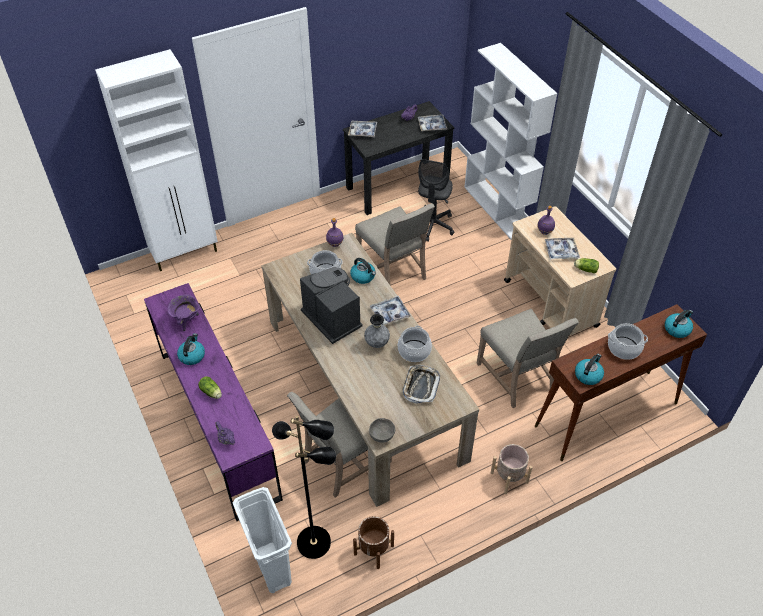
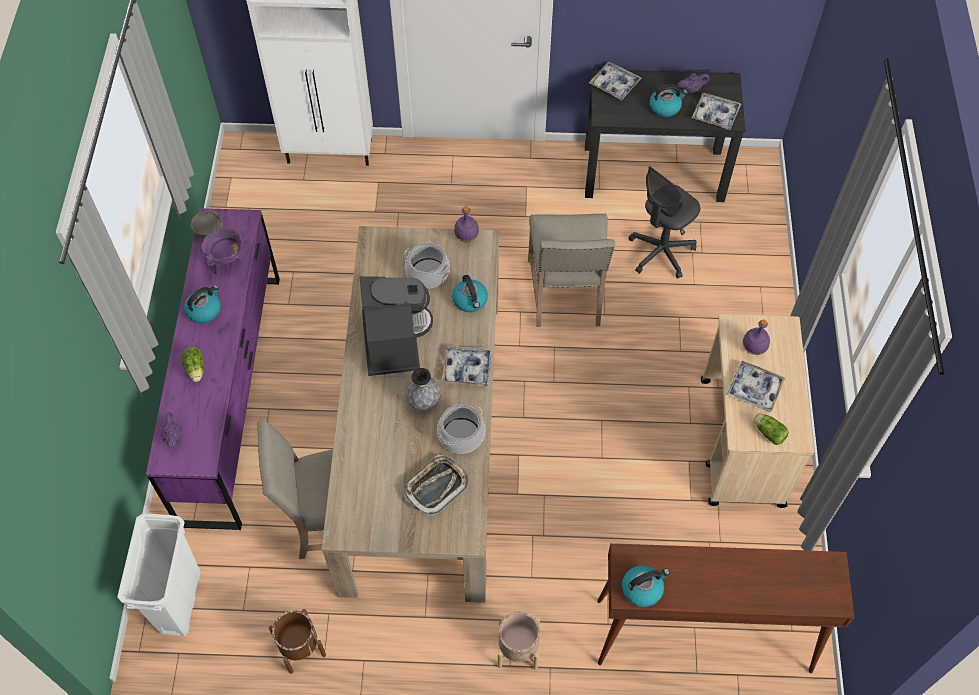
camera: 30 degrees right, 10 degrees up
black floor lamp [272,416,336,559] -> none
grey bowl [369,418,395,443] -> grey bowl moved to [191,211,223,238]
white bookcase [464,43,557,239] -> none
beige chair [477,309,579,408] -> none
cooking pot [608,323,648,360] -> none
kettle [665,310,693,338] -> kettle moved to [650,85,688,117]

